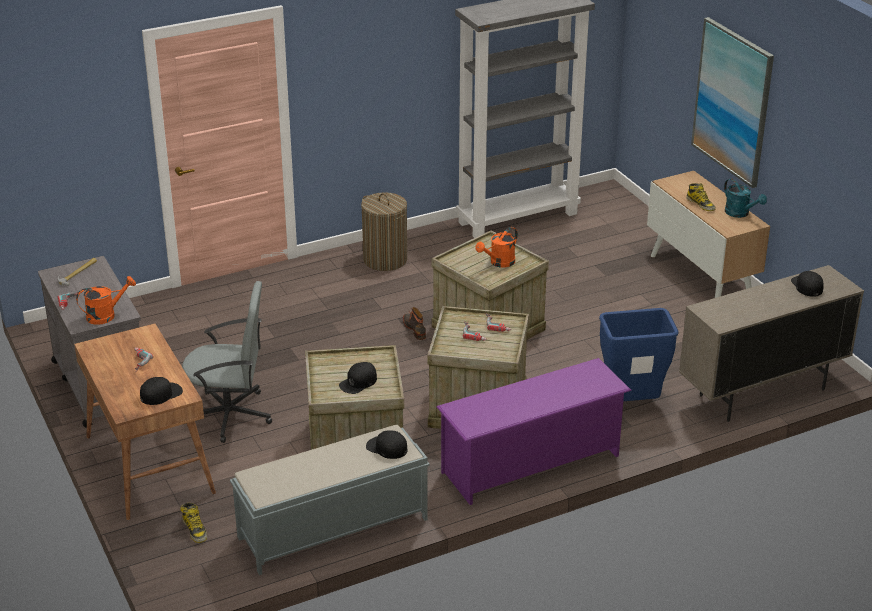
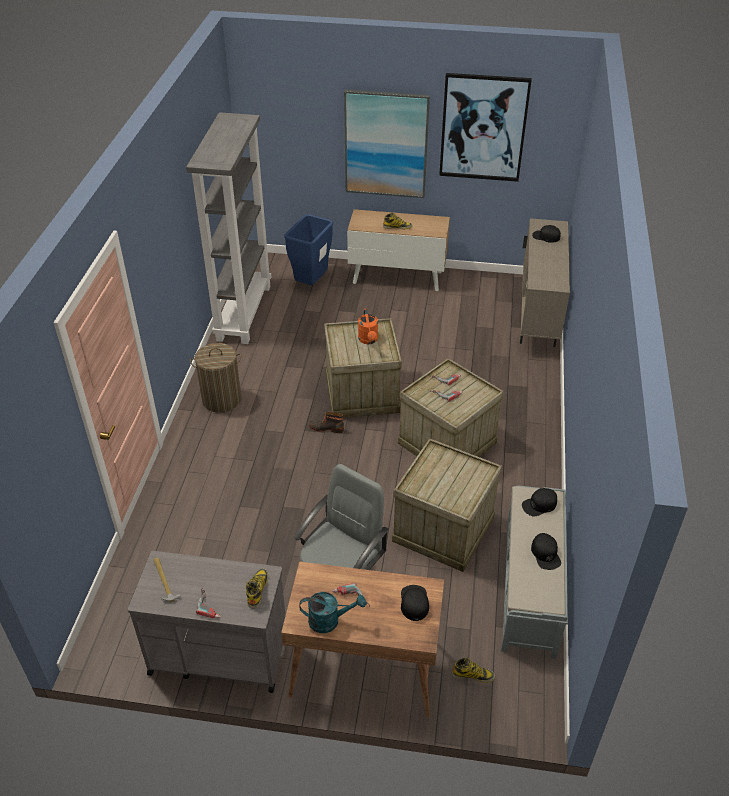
camera: 55 degrees left, 10 degrees up
orange watering can [76,276,136,325] -> boot [246,568,268,609]
black cap [339,362,377,394] -> black cap moved to [531,533,561,570]
purple shoe rack [436,358,631,505] -> none
blue trash can [599,308,679,401] -> blue trash can moved to [284,214,333,285]
turquoise watering can [724,178,767,218] -> turquoise watering can moved to [299,592,366,633]
none -> picture [439,73,532,182]

